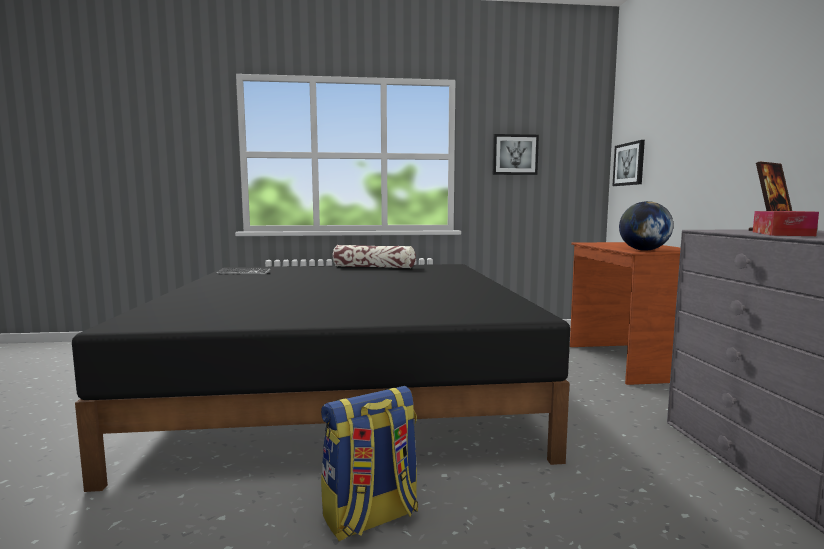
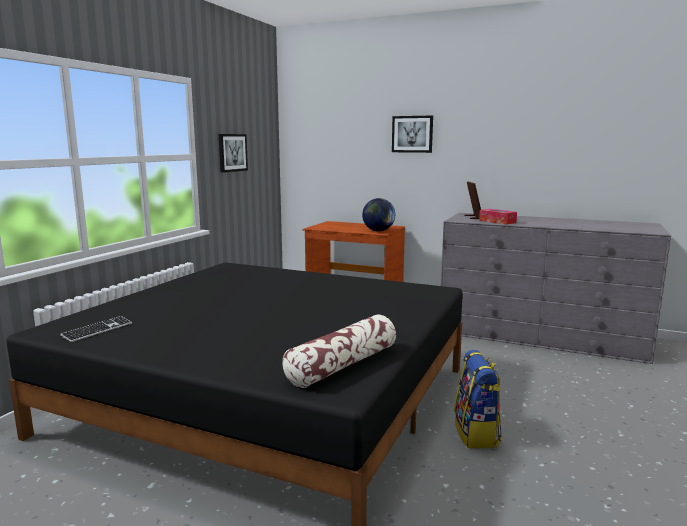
camera: 60 degrees left, 5 degrees up
pillow [332,245,416,268] -> pillow moved to [283,315,396,388]
picture [612,140,645,186] -> picture moved to [392,115,433,153]

